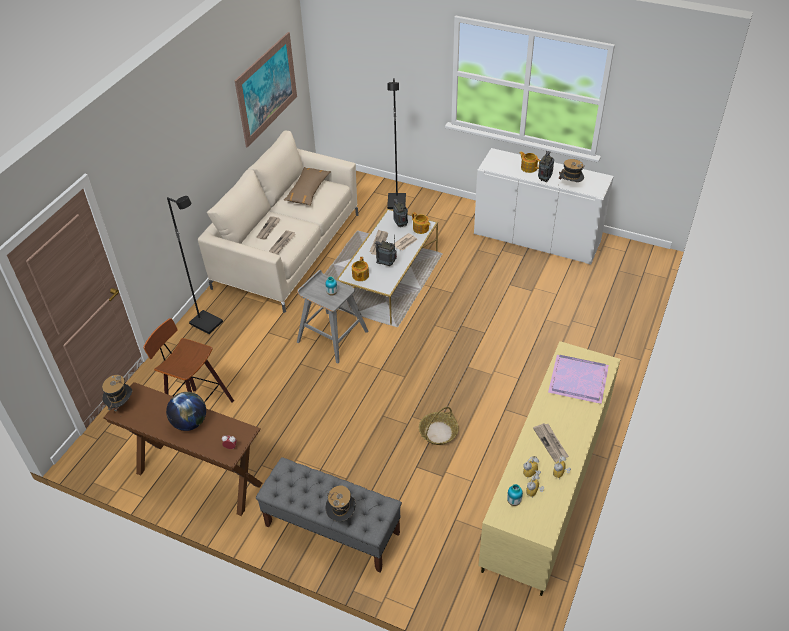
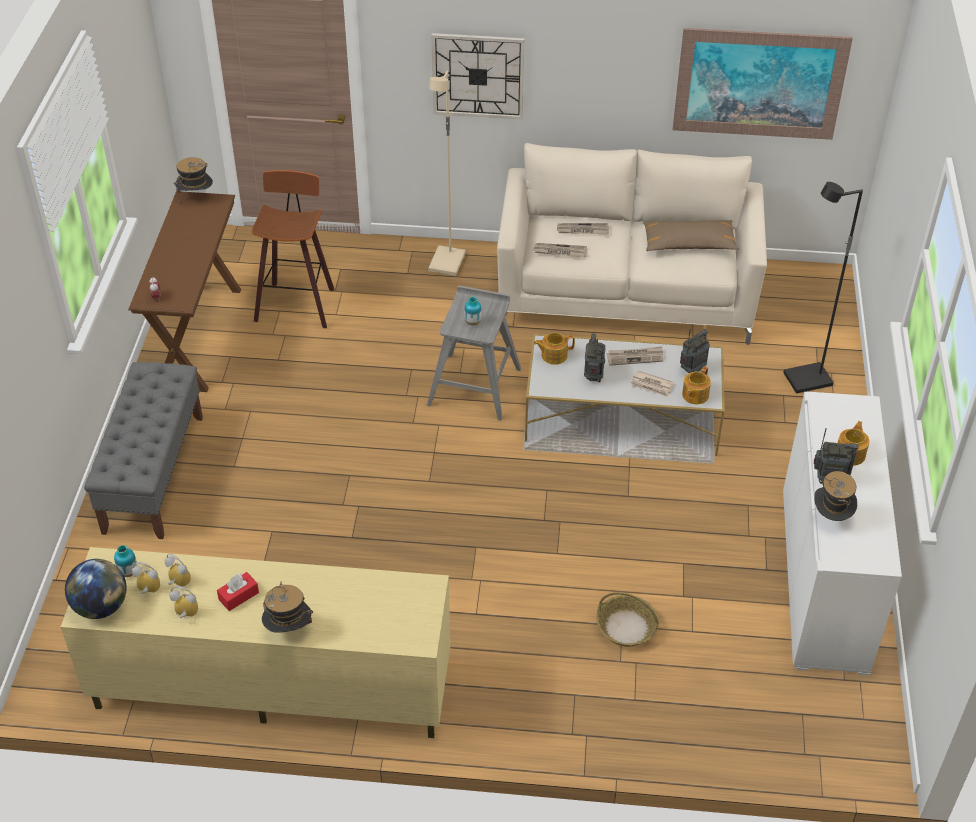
camera: 70 degrees right, 0 degrees up
globe [166,392,206,431] -> globe moved to [65,559,127,619]
black floor lamp [167,196,223,334] -> beige floor lamp [428,71,466,276]
hat [325,486,356,522] -> hat moved to [262,581,313,633]
basket [419,407,459,445] -> basket moved to [597,592,659,647]
newspaper [533,423,569,462] -> red tissue box [217,572,259,611]
purple tray [548,354,609,404] -> none
none -> wall clock [431,33,525,119]

